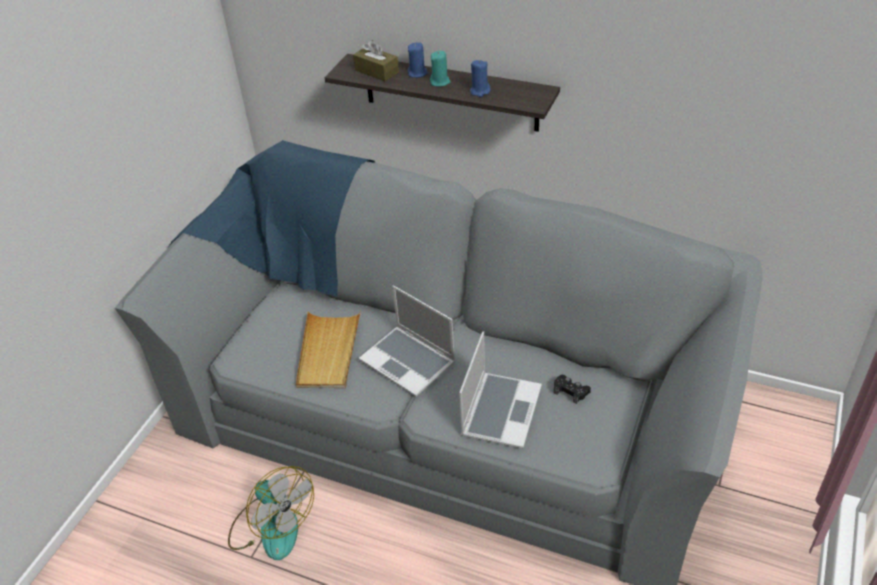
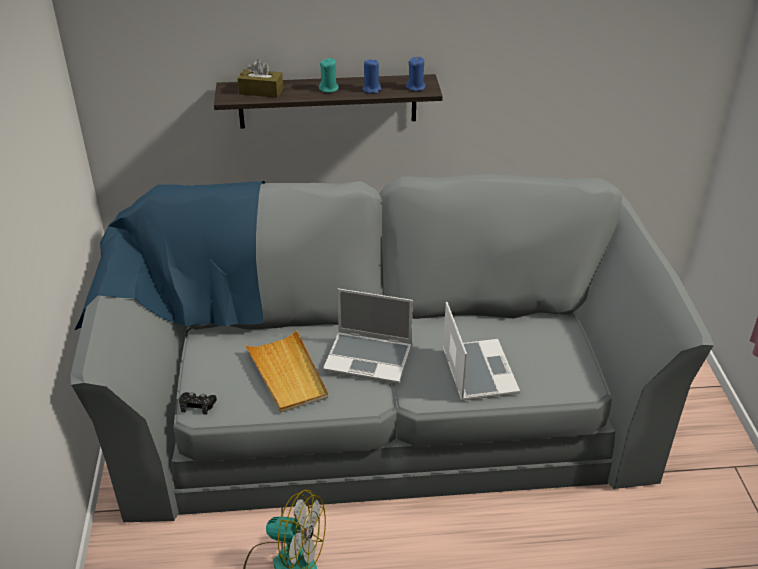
camera: 30 degrees left, 5 degrees down
blue candle [408,42,428,78] -> blue candle moved to [406,57,426,91]
black game controller [554,375,591,404] -> black game controller moved to [179,392,217,415]

